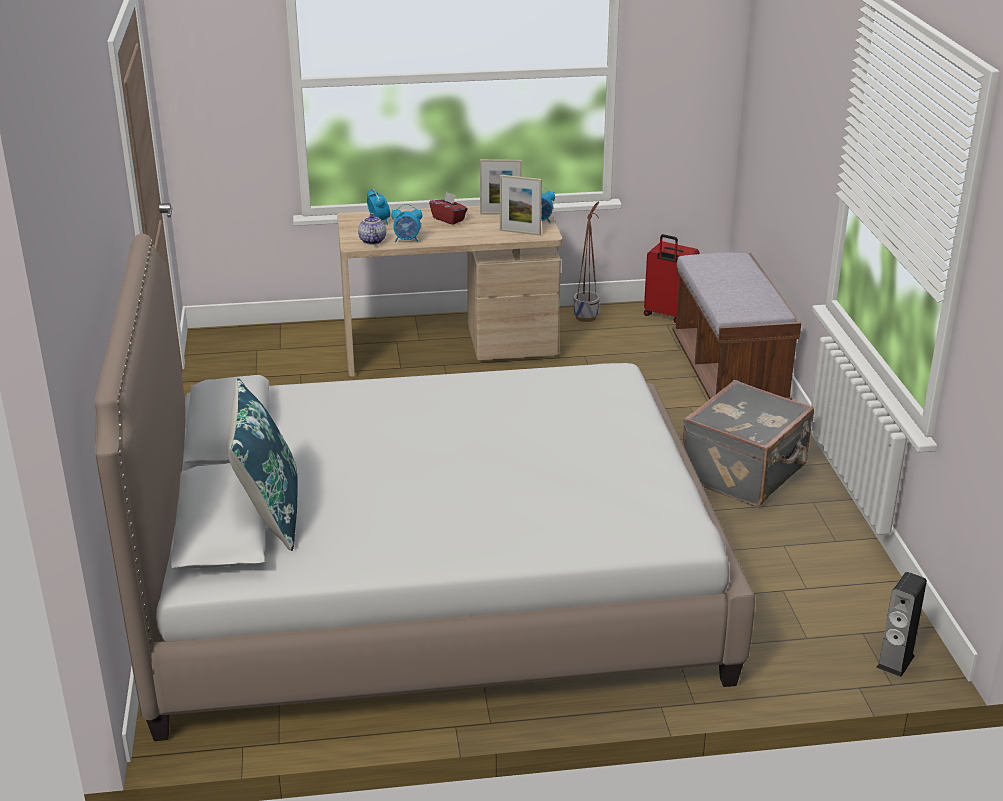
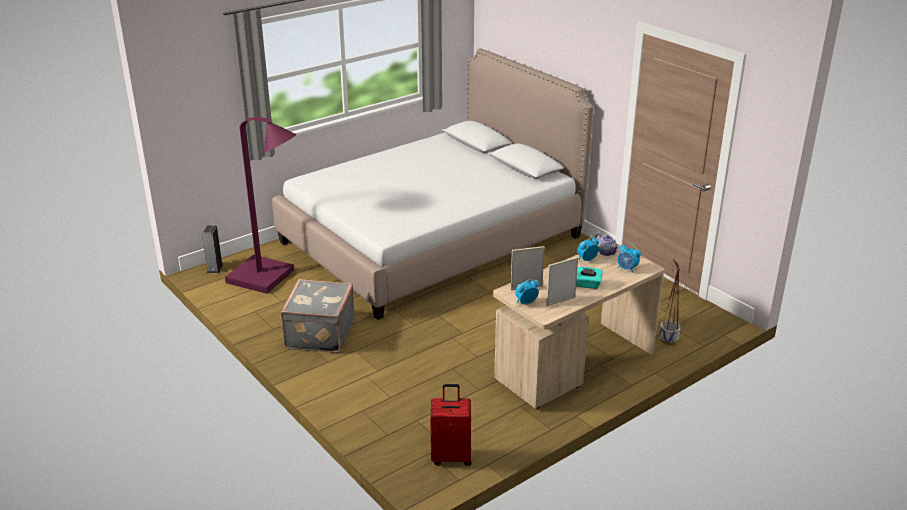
camera: 150 degrees right, 0 degrees up
blue pillow [228,378,298,551] -> none
red tissue box [429,192,468,225] -> turquoise tissue box [576,267,603,289]
planter [573,202,600,322] -> planter moved to [659,259,680,345]
brown bench [672,252,801,400] -> none
none -> purple floor lamp [225,117,297,294]

